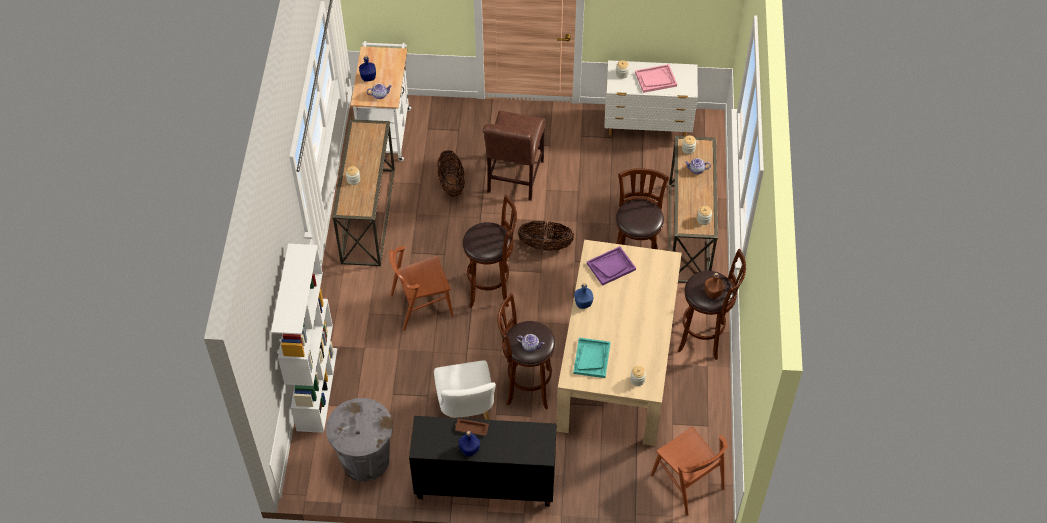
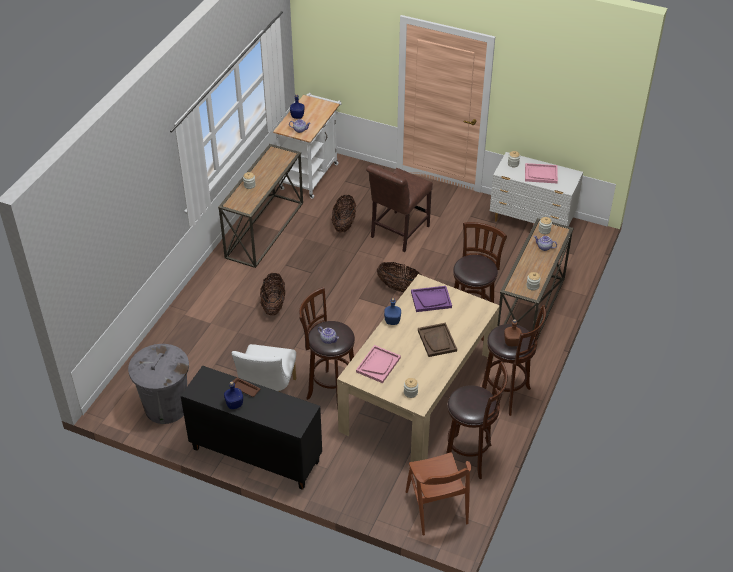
camera: 20 degrees right, 10 degrees down
white bookcase [271,244,337,433] -> none
brown chair [389,246,453,331] -> basket [260,273,285,315]
brown stool [463,195,517,308] -> brown stool moved to [446,361,508,479]
turquoise tray [573,338,611,378] -> pink tray [356,345,401,383]
none -> brown tray [418,323,457,357]

